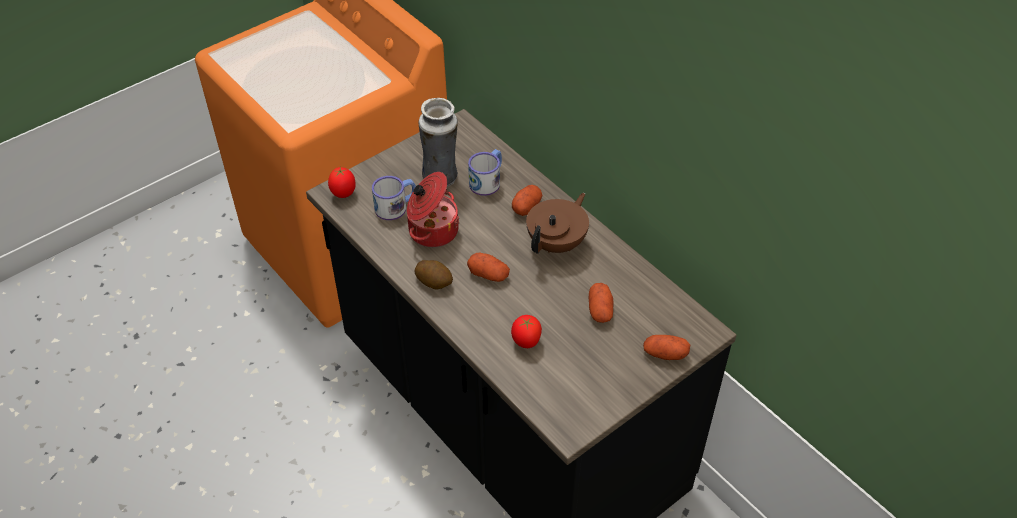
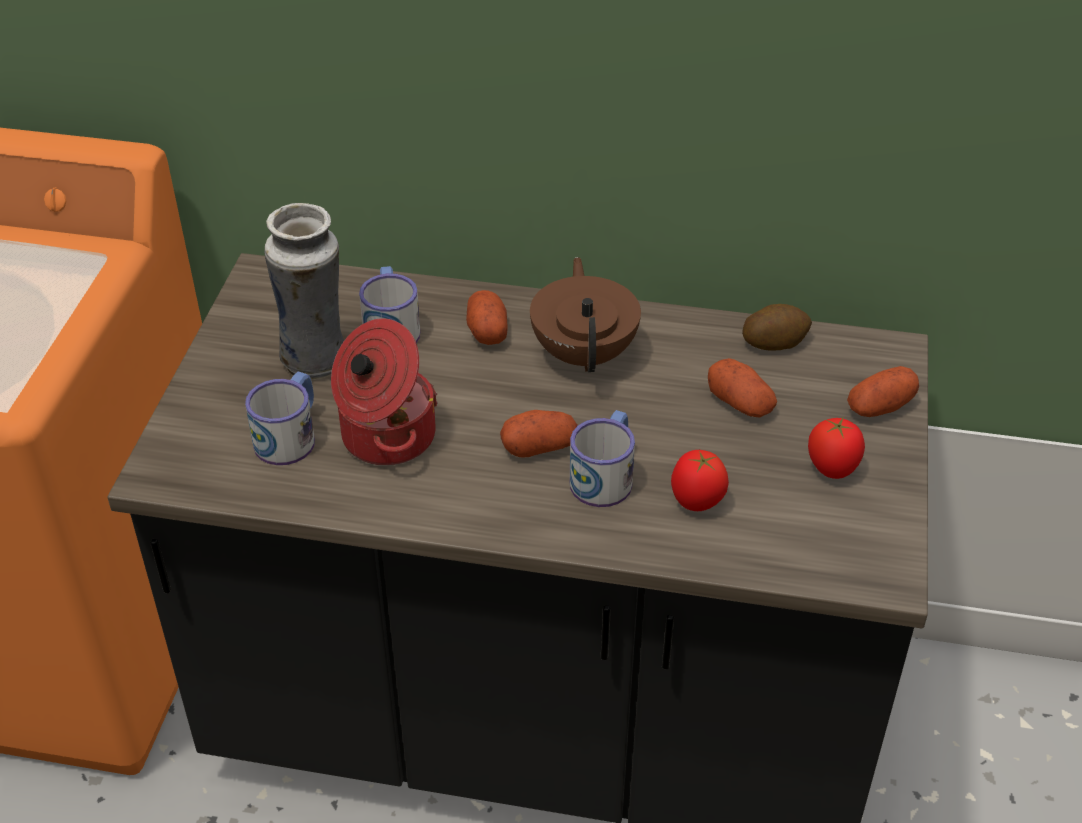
camera: 40 degrees left, 5 degrees down
tomato [328,166,356,198] -> tomato moved to [808,418,865,479]
potato [415,260,453,289] -> potato moved to [742,304,812,351]
none -> mug [570,410,635,507]

